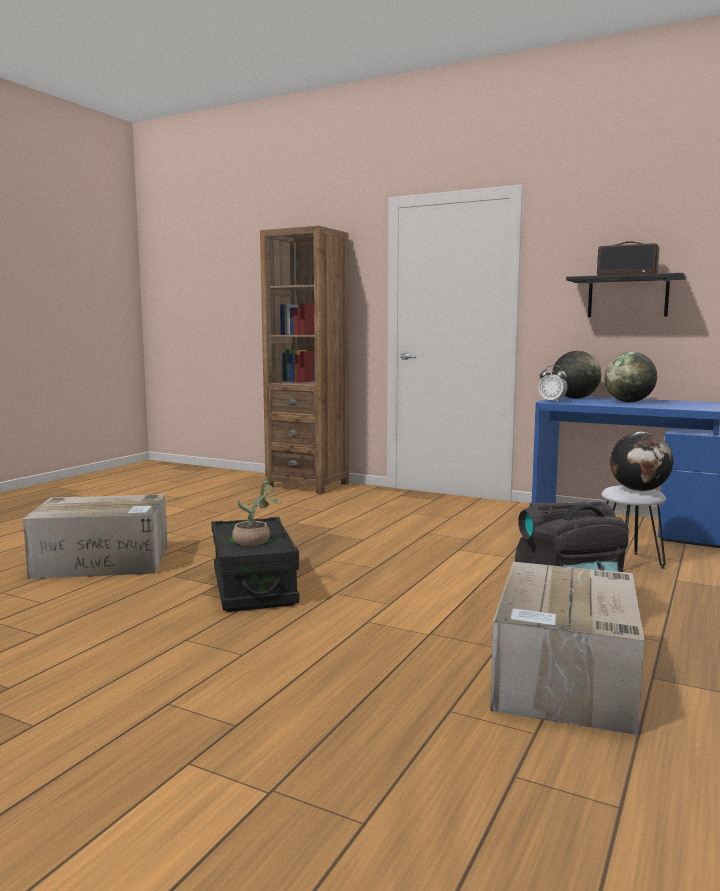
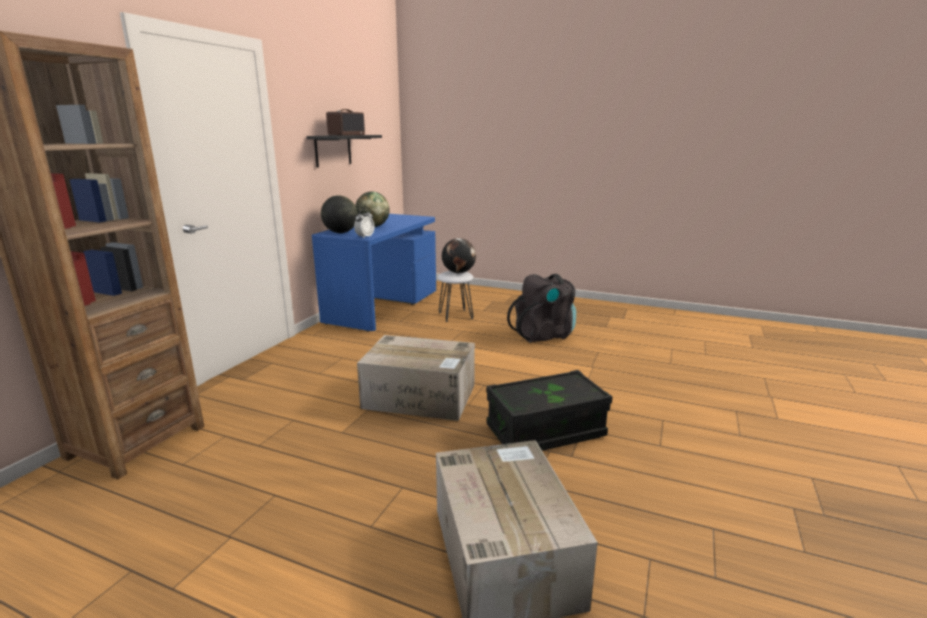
camera: 95 degrees left, 10 degrees up
potted plant [232,476,282,546] -> none
cardboard box [490,562,645,735] -> cardboard box moved to [357,335,475,421]

